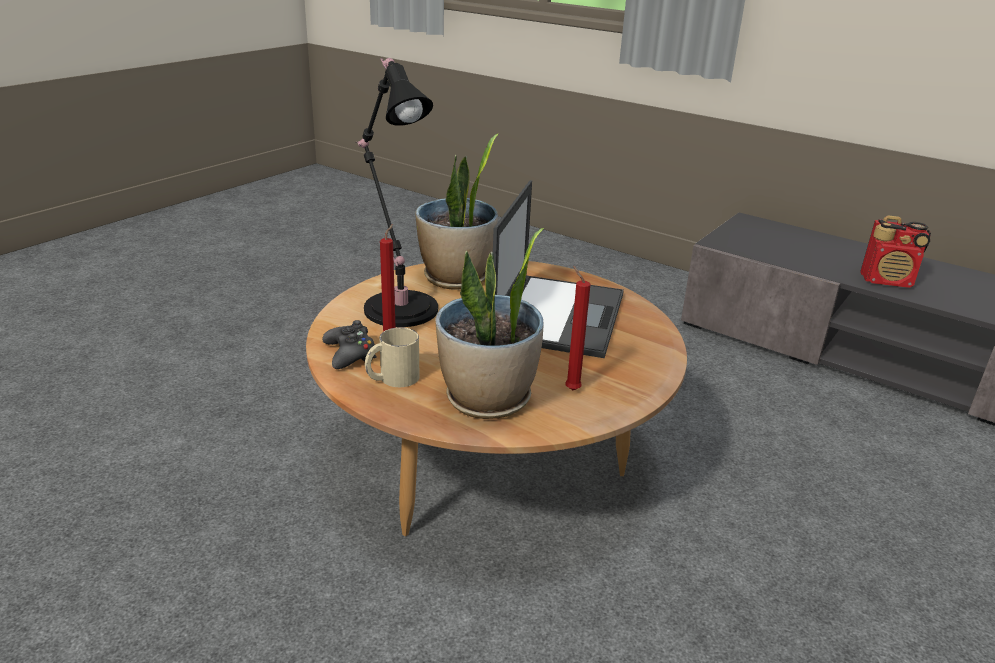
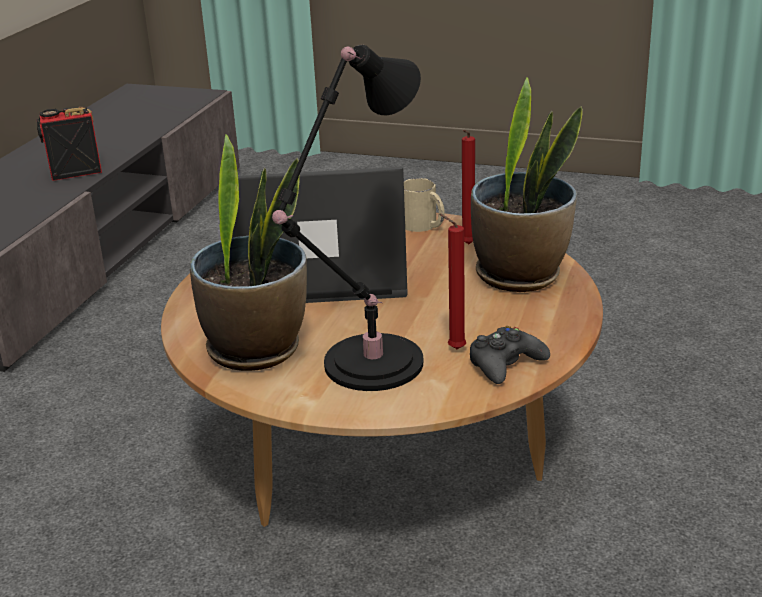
camera: 105 degrees left, 0 degrees up
beige mug [365,327,419,387] -> beige mug moved to [404,178,445,232]
radio [860,215,931,288] -> radio turned 105 degrees counterclockwise [36,106,102,181]

